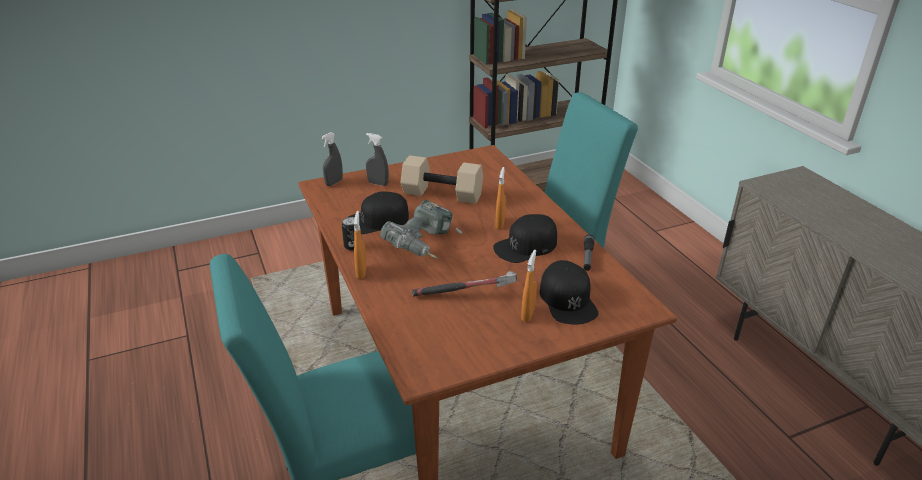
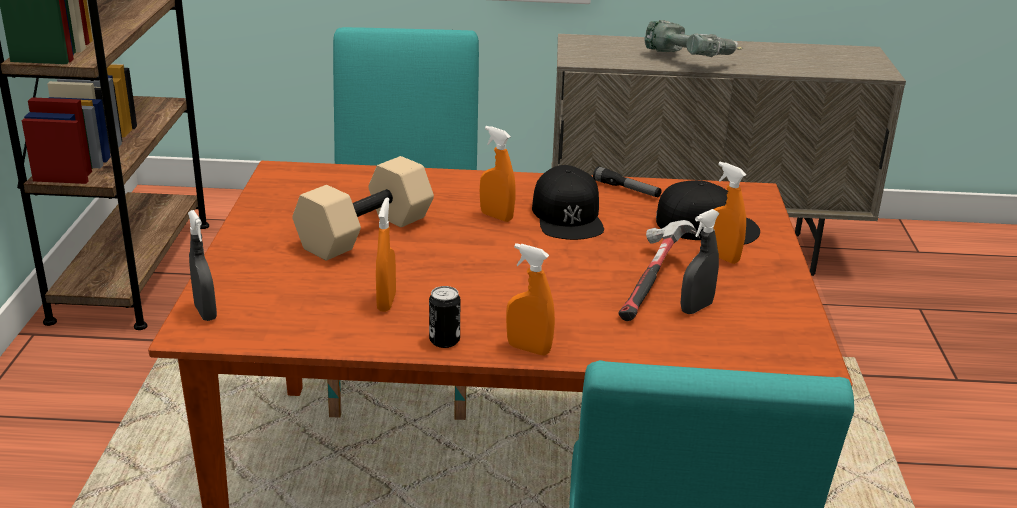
camera: 65 degrees left, 5 degrees down
black cap [349,192,409,234] -> orange spray bottle [376,197,396,312]
grey spray bottle [366,133,389,186] -> grey spray bottle moved to [681,209,720,314]
power drill [380,200,462,259] -> power drill moved to [644,20,743,57]

